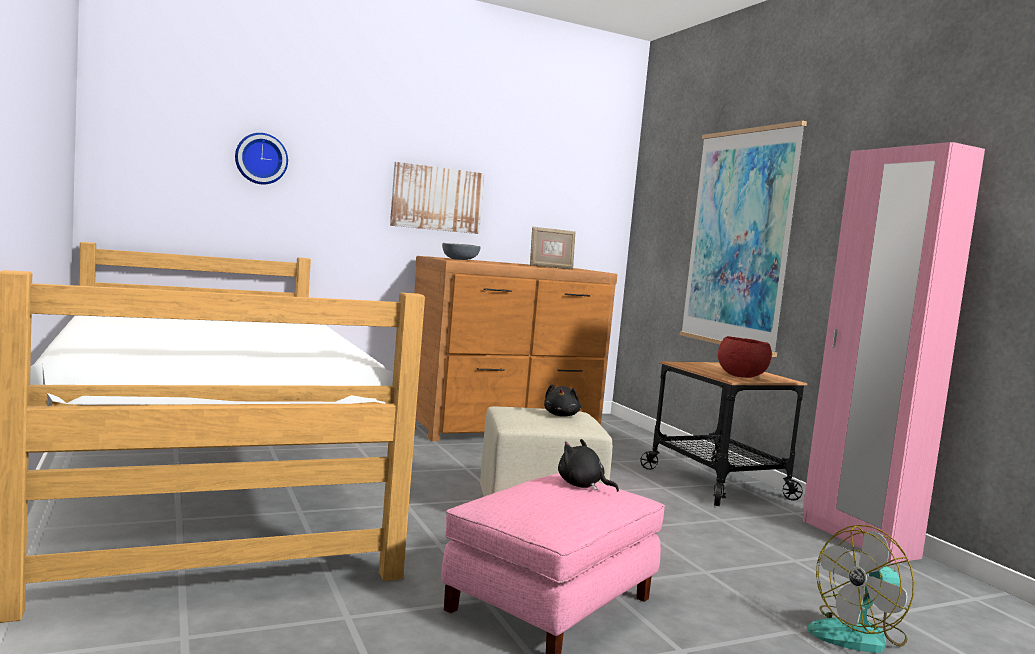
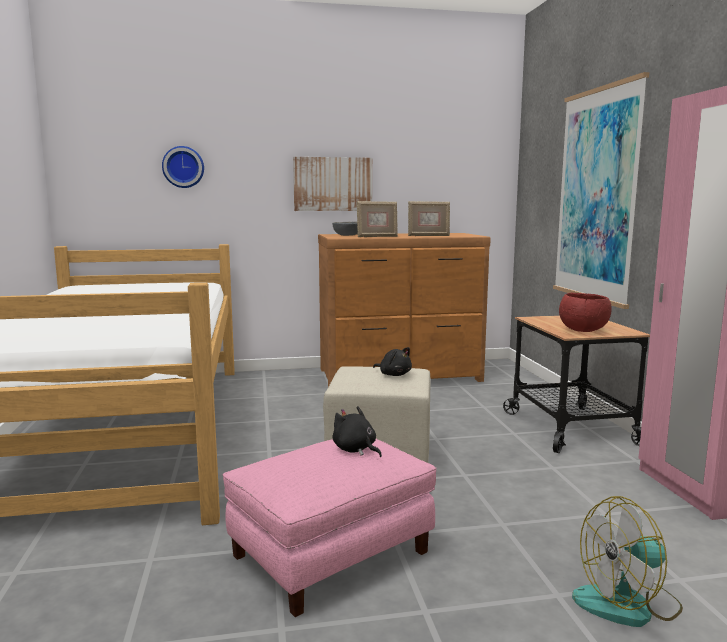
camera: 15 degrees right, 5 degrees up
black plush toy [544,384,581,416] -> black plush toy turned 75 degrees counterclockwise [373,347,412,376]
none -> picture frame [357,201,398,237]

